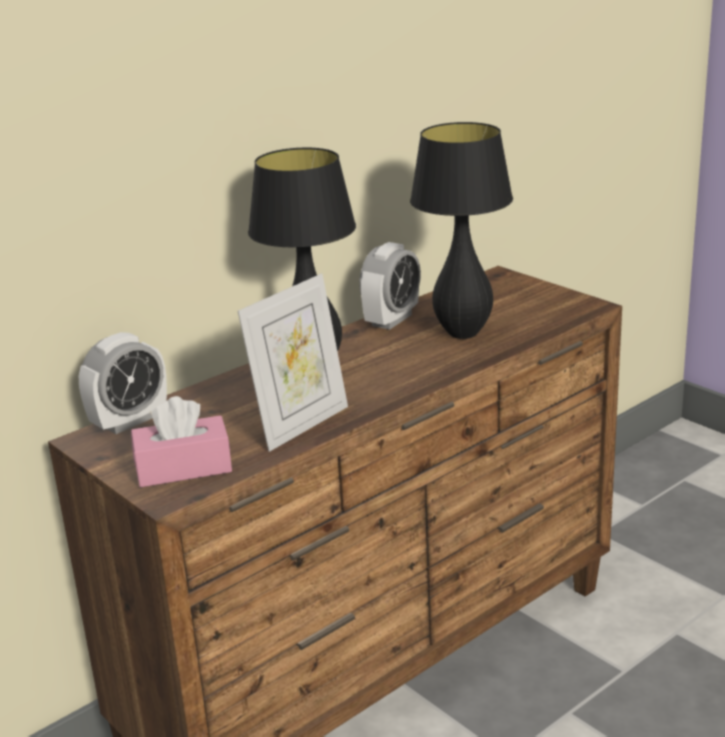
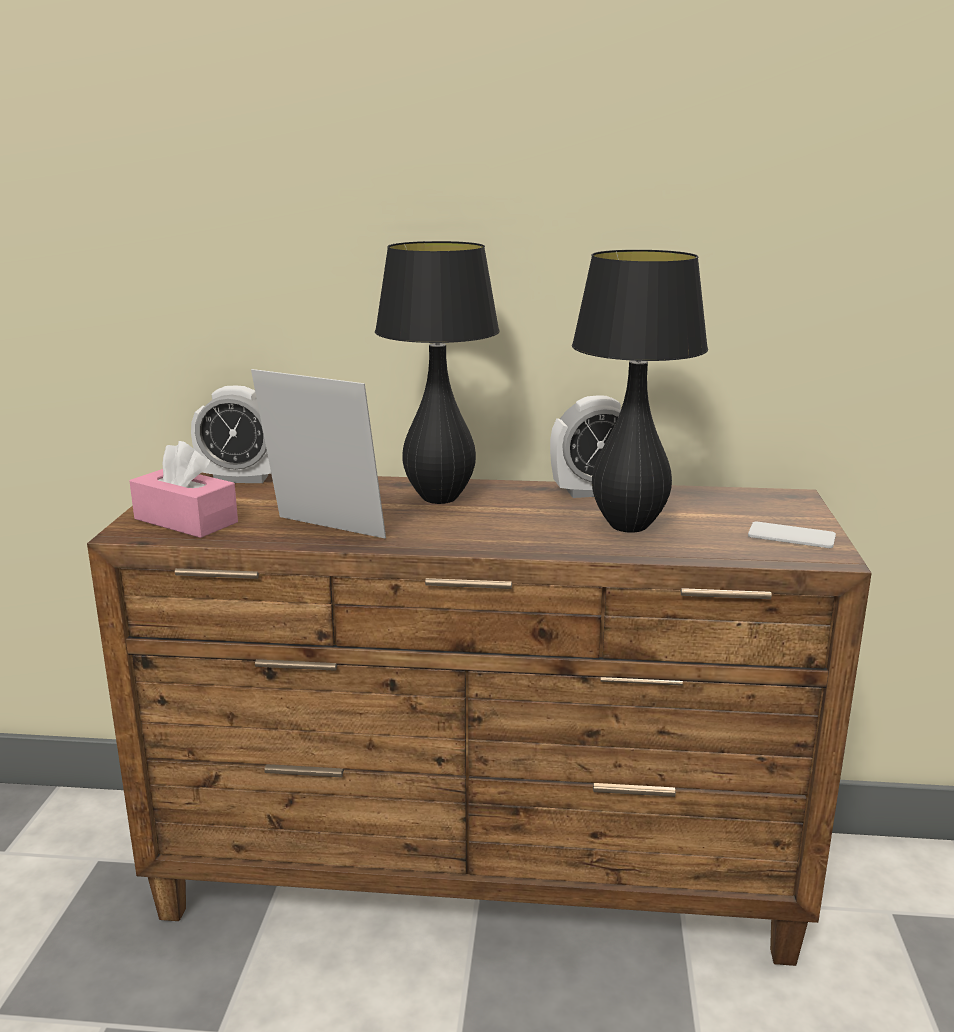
camera: 45 degrees right, 5 degrees down
picture frame [238,273,348,452] -> picture frame turned 150 degrees counterclockwise [251,369,386,538]
none -> phone [748,521,836,548]

